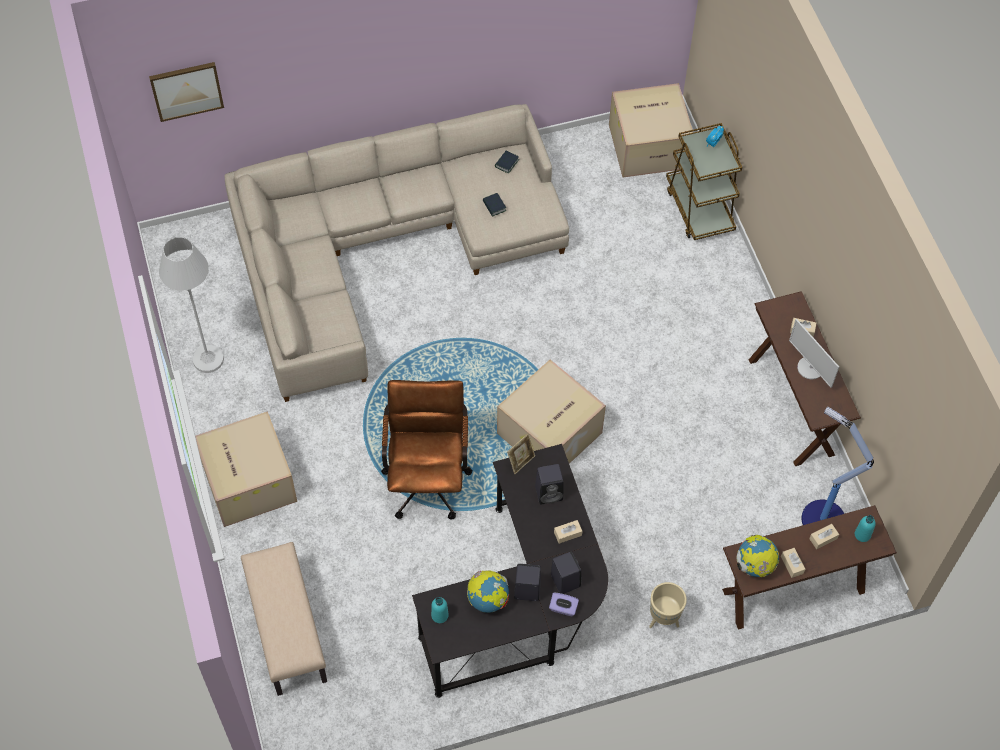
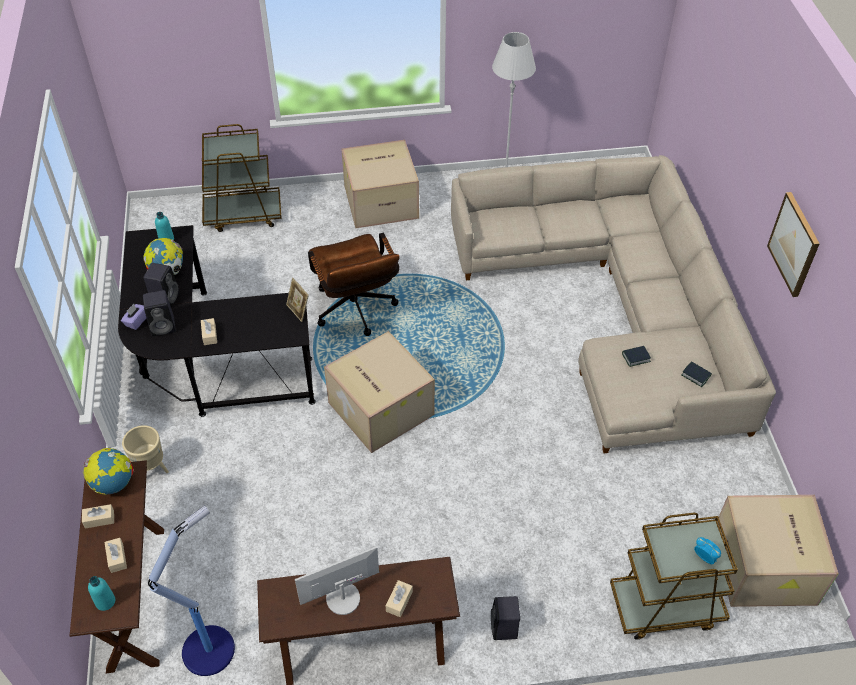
camera: 100 degrees right, 10 degrees down
picture [149,62,224,122] -> picture moved to [767,192,820,297]
beige bench [241,542,327,696] -> brown cart [202,124,282,232]
brown office chair [381,380,472,520] -> brown office chair turned 60 degrees clockwise [308,233,400,336]
black speaker [535,464,564,504] -> black speaker moved to [491,596,520,640]

